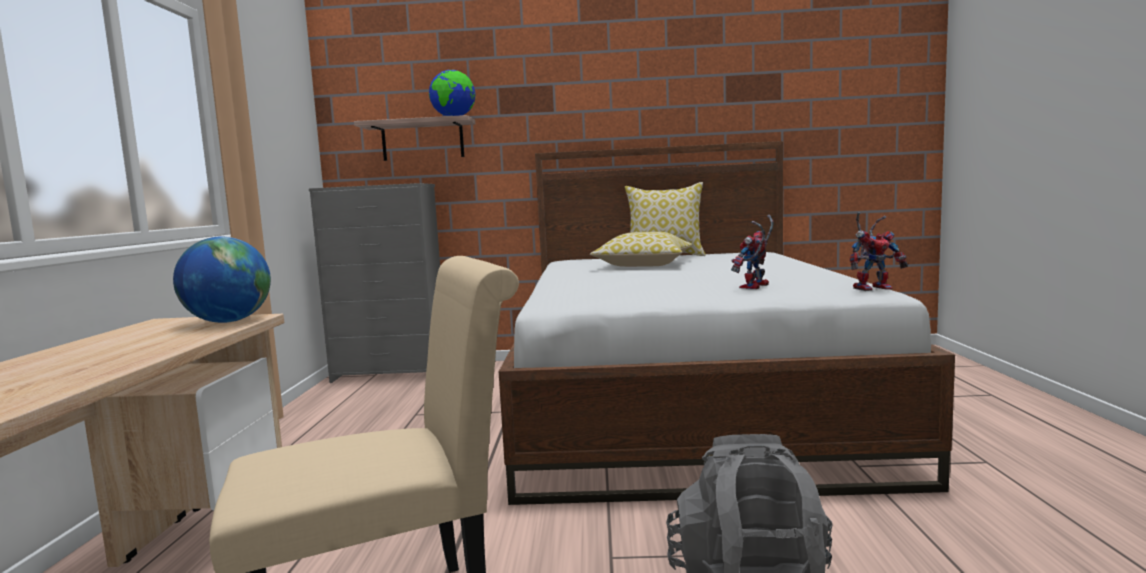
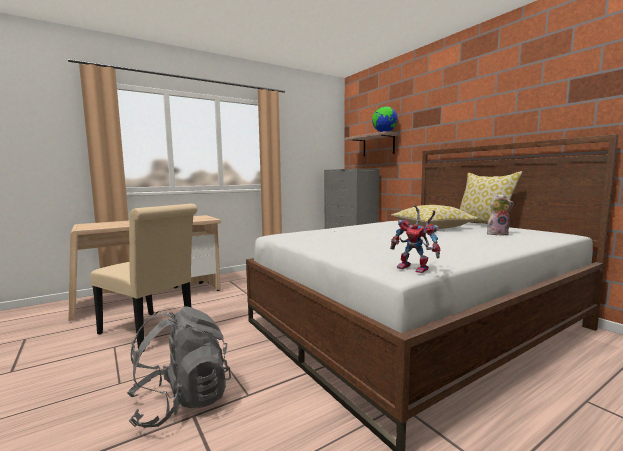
camera: 55 degrees right, 0 degrees up
globe [173,237,271,323] -> none
toy robot [731,215,774,289] -> none
none -> plush toy [487,194,514,236]

